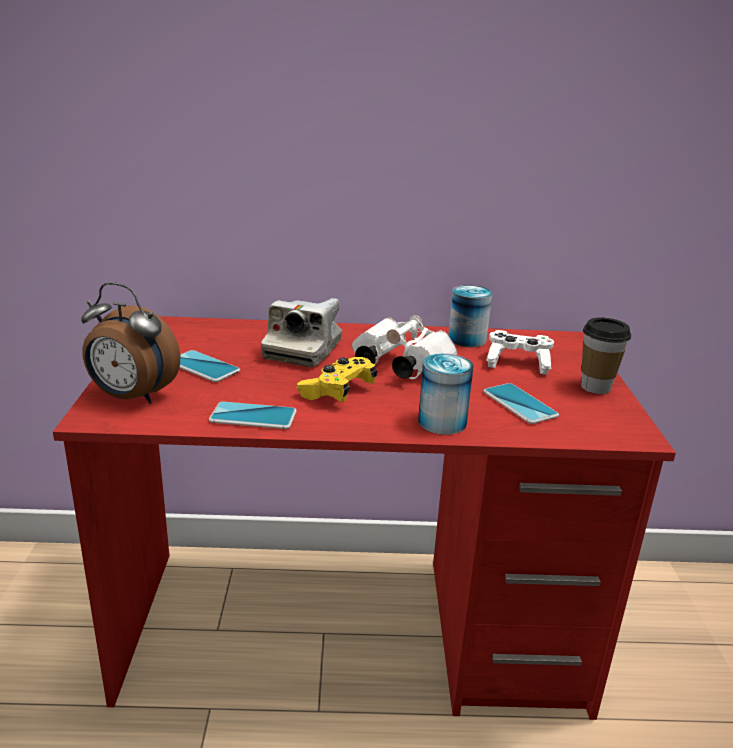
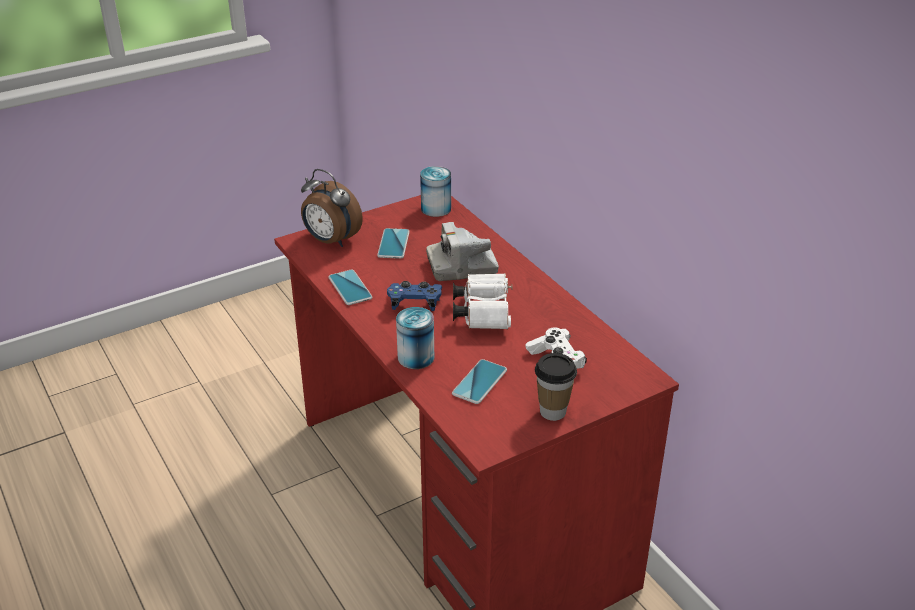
camera: 60 degrees right, 10 degrees up
alarm clock [81,282,181,404] -> alarm clock turned 45 degrees counterclockwise [301,169,363,247]
yellow game controller [297,357,377,402] -> blue game controller [387,281,442,311]
can [448,285,492,347] -> can moved to [420,166,451,217]

